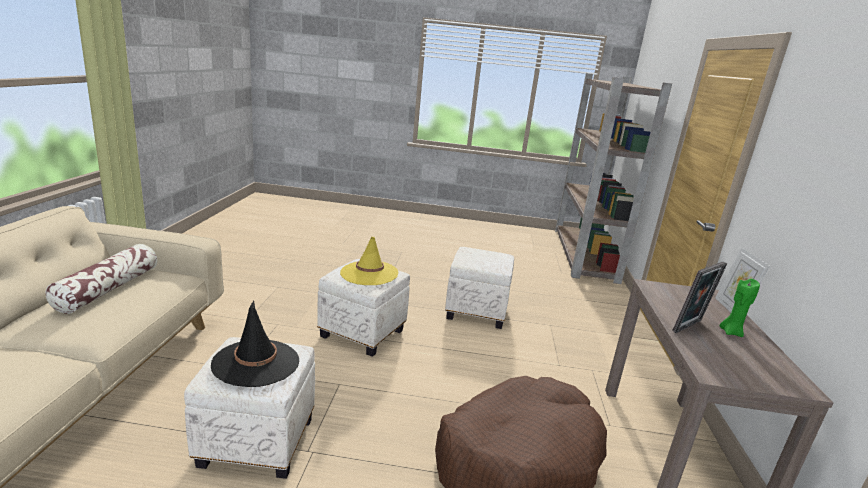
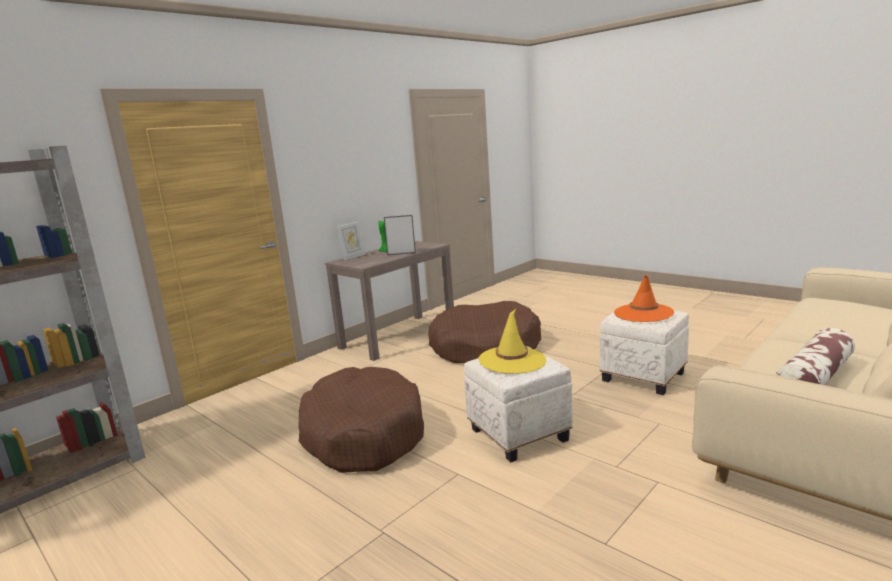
camera: 140 degrees left, 5 degrees down
black hat [211,301,299,387] -> orange hat [614,275,674,322]
white ottoman [445,247,514,329] -> brown dog bed [298,367,424,473]

